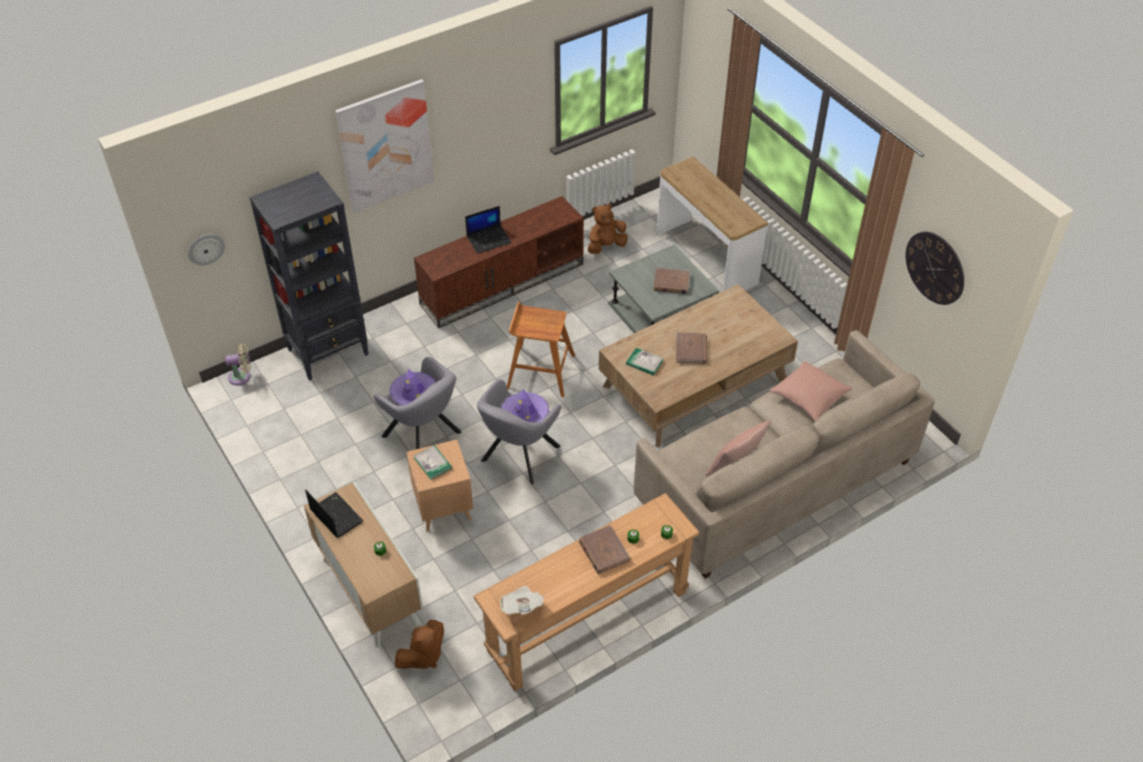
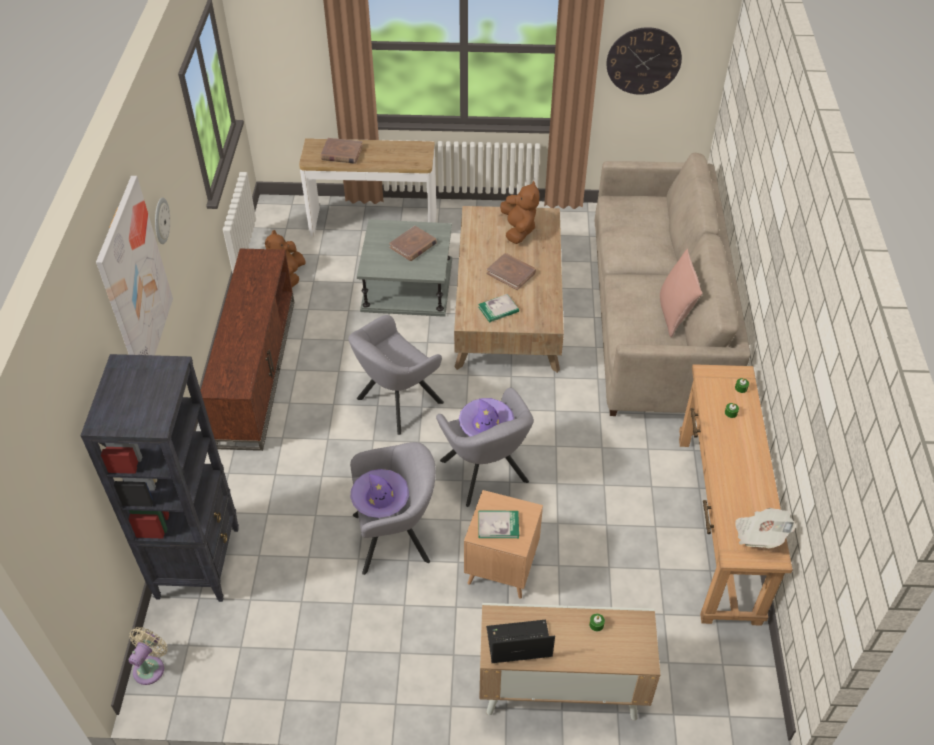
camera: 55 degrees left, 0 degrees up
wall clock [188,234,225,265] -> wall clock moved to [155,198,170,244]
brown plush toy [395,620,444,669] -> brown plush toy moved to [500,181,539,244]
laptop [465,206,512,254] -> none
brown stool [507,302,575,397] -> grey armchair [348,315,444,435]
brown book [579,525,630,574] -> brown book moved to [321,138,363,164]
pink pillow [769,361,852,421] -> none

